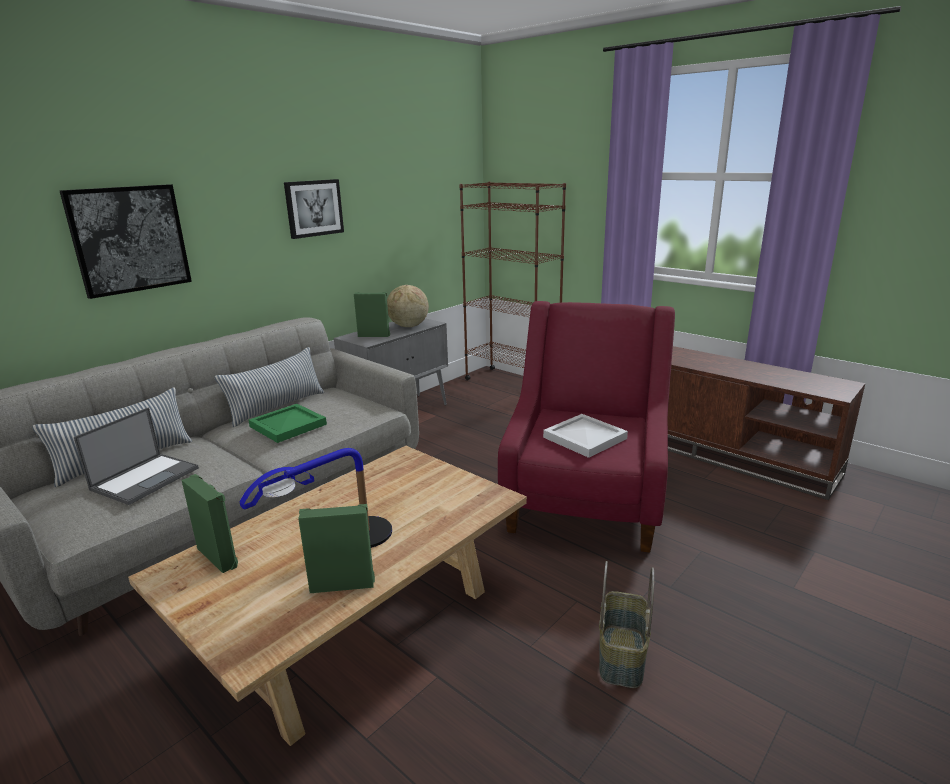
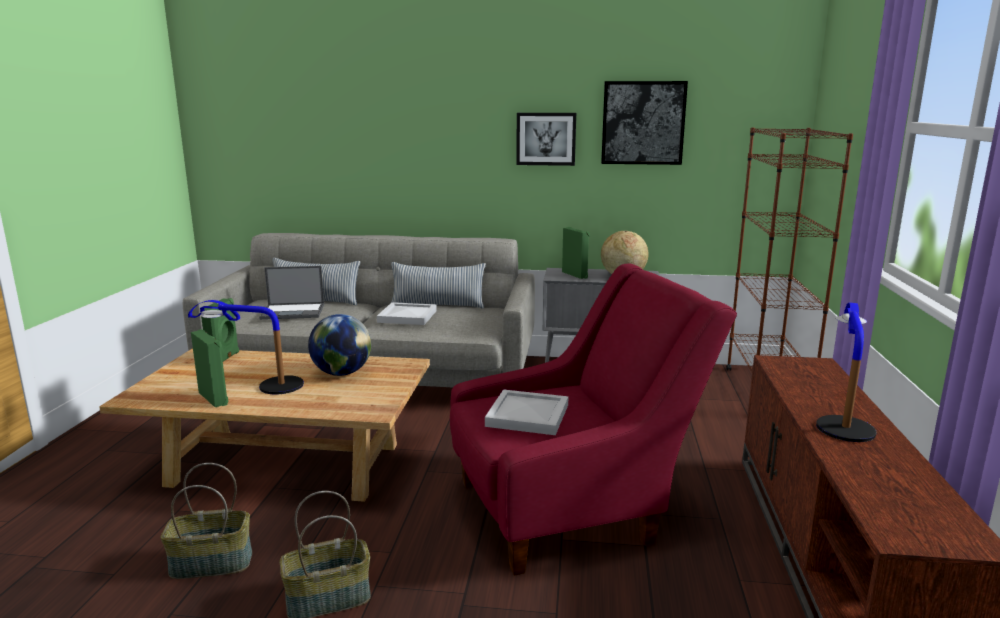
camera: 55 degrees right, 5 degrees down
picture [59,184,192,299] -> picture moved to [601,81,688,165]
green tray [248,404,327,443] -> white tray [377,302,437,325]
none -> basket [160,463,252,579]
none -> globe [308,314,371,376]
none -> table lamp [816,303,876,442]

